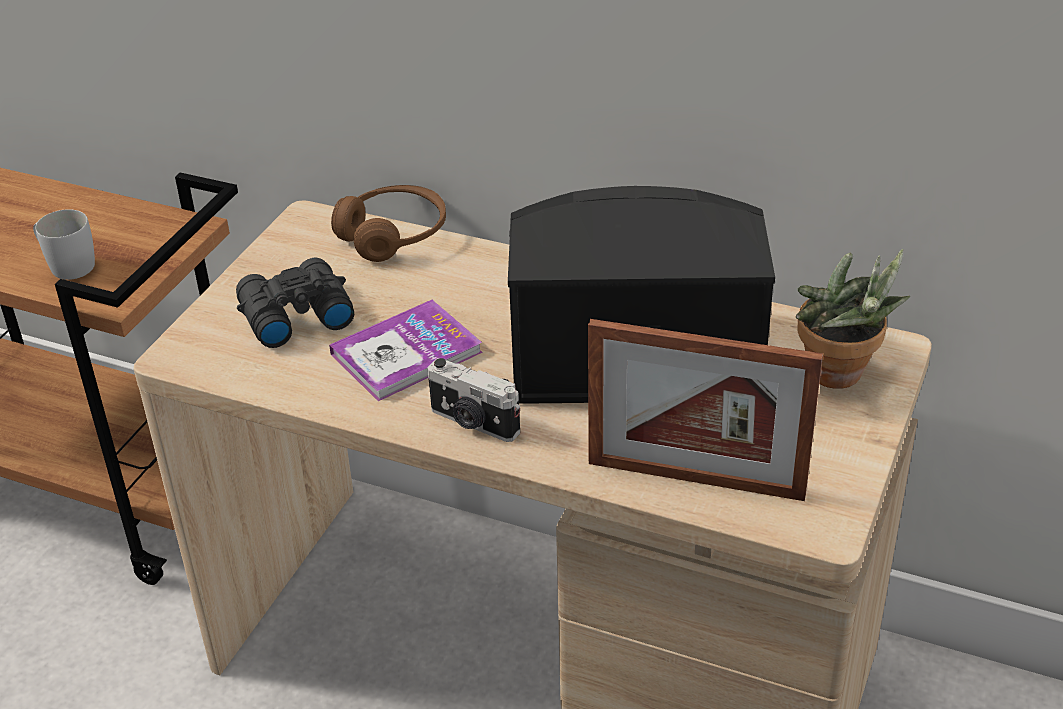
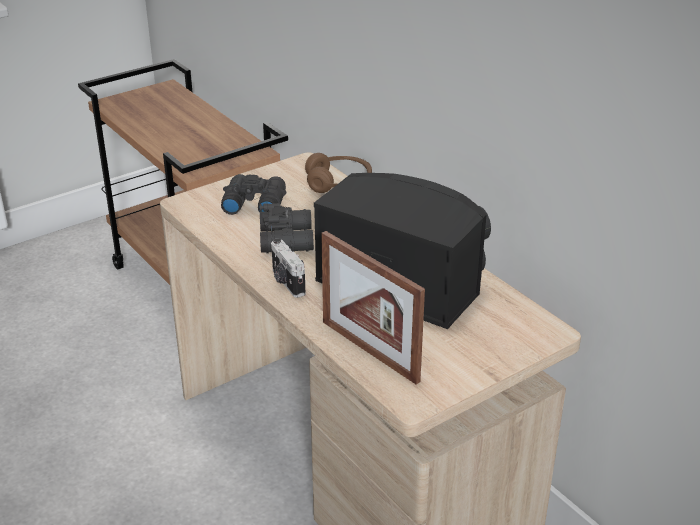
camera: 30 degrees right, 5 degrees down
white mug [33,209,95,280] -> none
book [329,300,483,401] -> black binoculars [260,203,314,253]
potted plant [796,249,910,389] -> none

